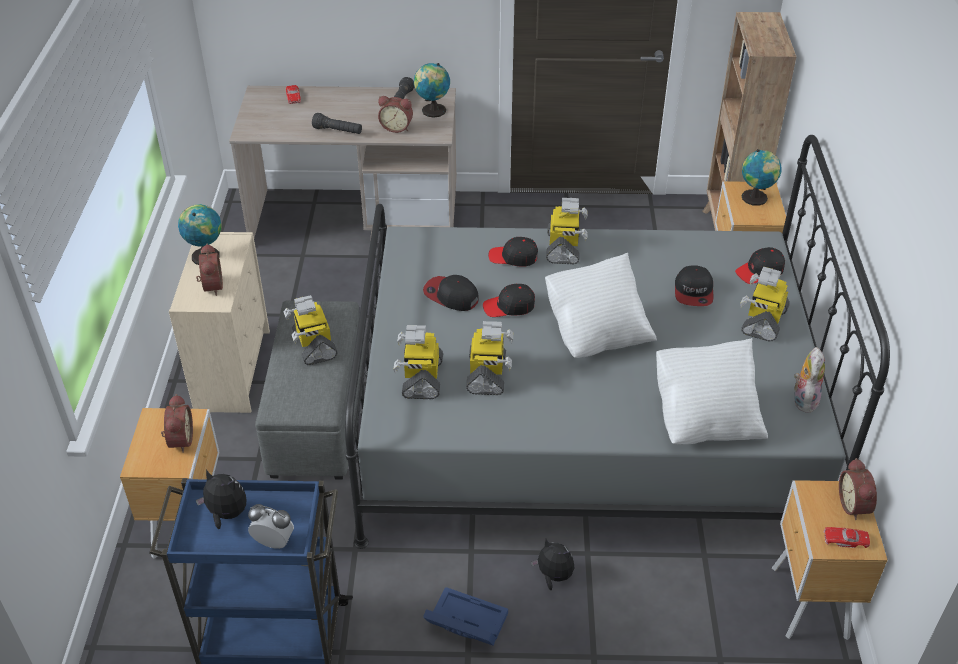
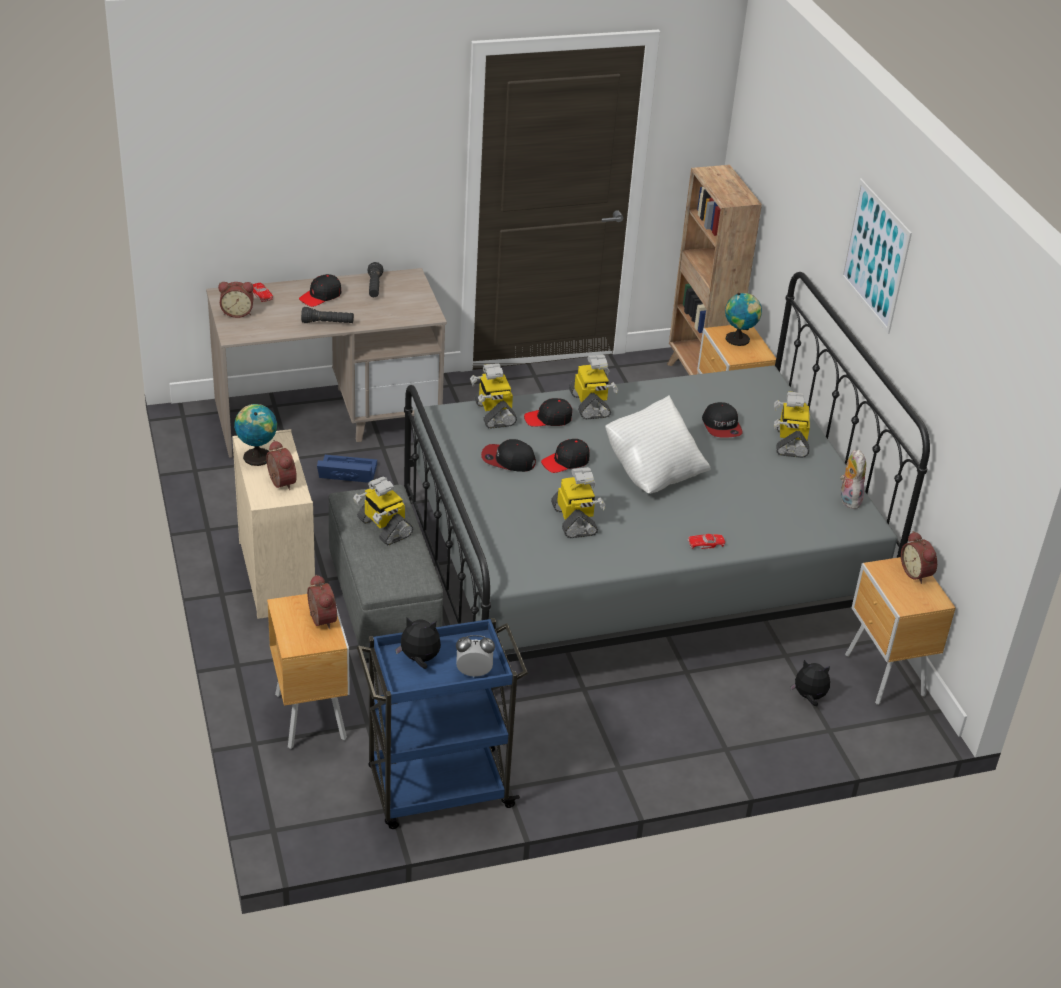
camera: 20 degrees left, 5 degrees down
alarm clock [378,96,413,133] -> alarm clock moved to [218,282,254,318]
toy robot [393,325,443,399] -> toy robot moved to [470,364,517,429]
globe [414,63,450,118] -> none
blue storage box [423,587,508,646] -> blue storage box moved to [317,455,377,483]
plush toy [531,539,575,590] -> plush toy moved to [790,660,830,706]
white pillow [656,338,768,445] -> none
black cap [735,247,785,284] -> black cap moved to [299,274,341,307]
red toy car [824,527,870,548] -> red toy car moved to [688,534,725,549]
none -> picture [840,179,912,334]

